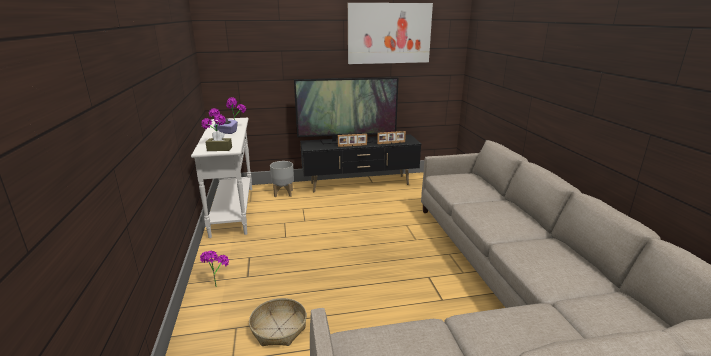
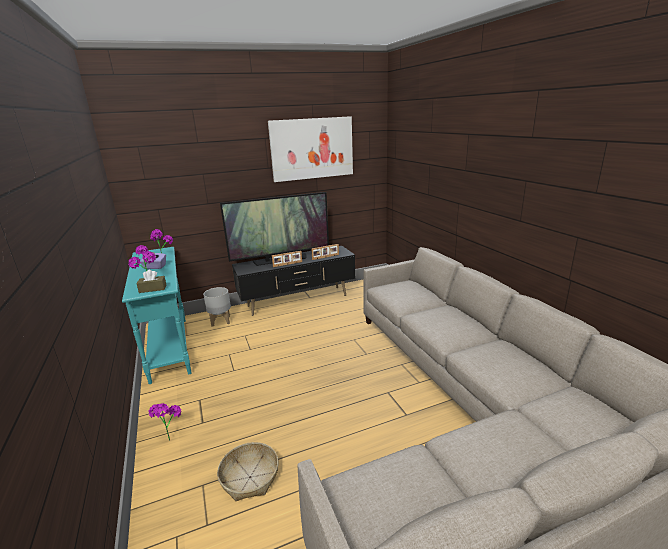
camera: 10 degrees left, 0 degrees up
white console table [191,118,252,238] -> turquoise console table [122,247,191,384]

